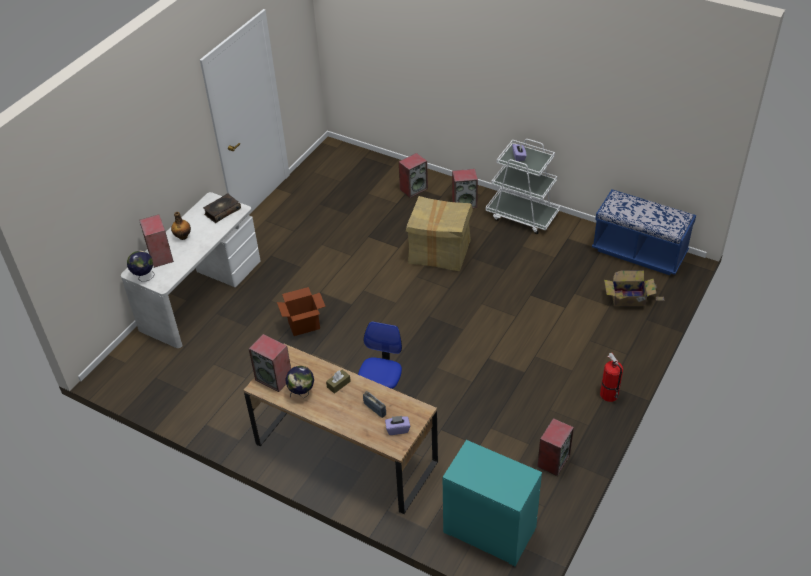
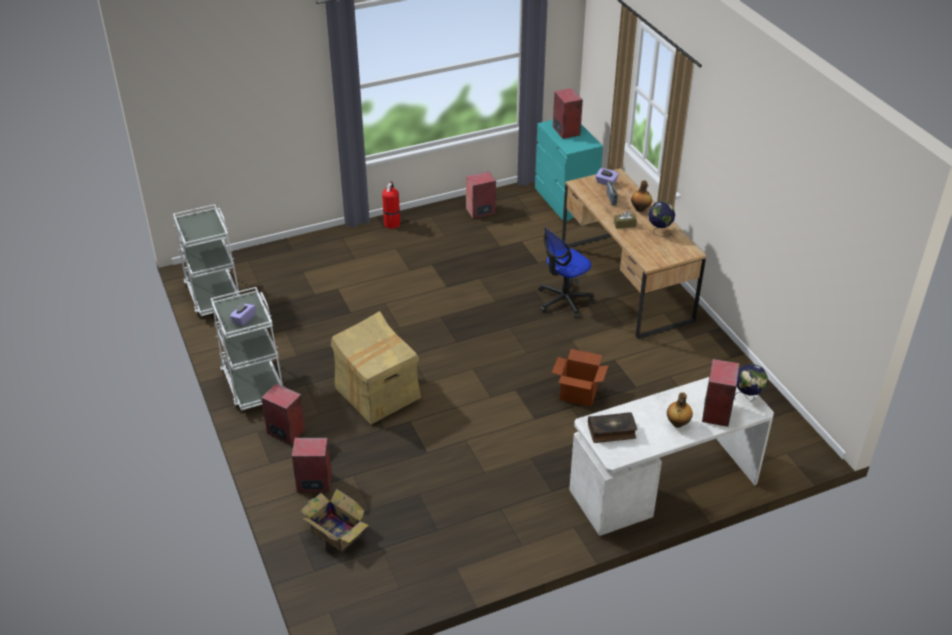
camera: 145 degrees left, 5 degrees down
speaker [249,334,291,392] -> speaker moved to [553,88,583,139]
blue bench [592,189,696,275] -> white cart [173,204,240,316]
cardboard box [604,270,665,307] -> cardboard box moved to [300,489,369,551]
none -> bottle [631,180,652,212]

